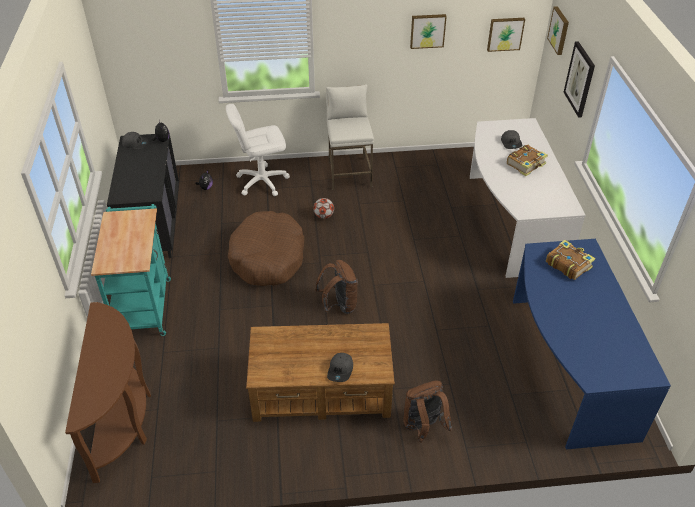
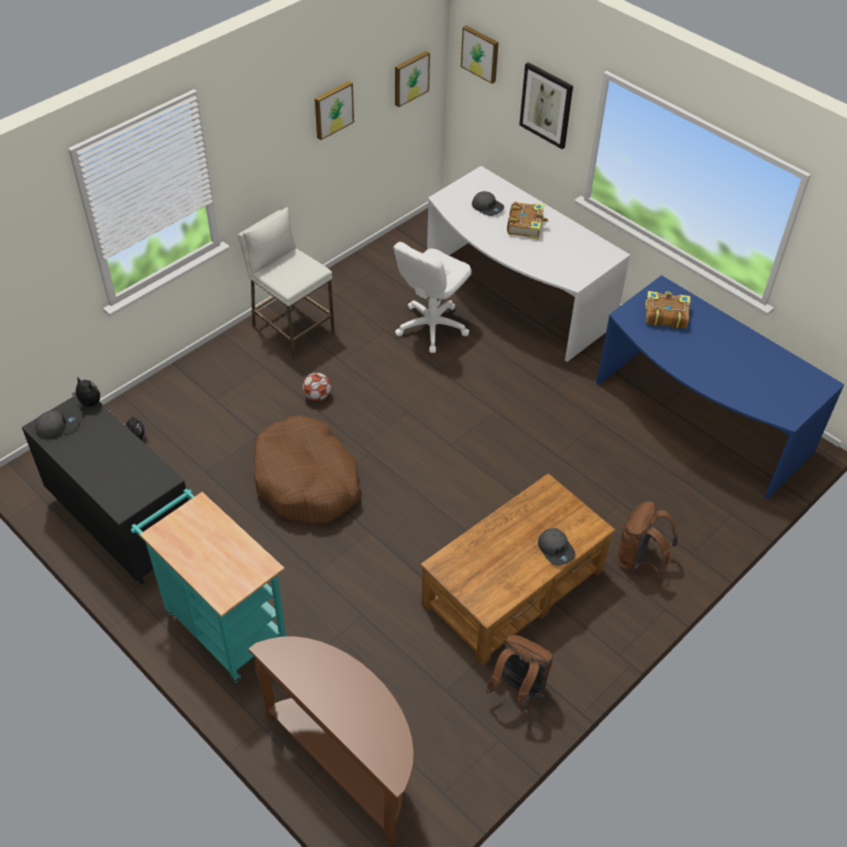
camera: 40 degrees left, 5 degrees up
white office chair [226,104,290,196] -> white office chair moved to [393,242,472,353]
brown backpack [315,260,358,314] -> brown backpack moved to [485,635,553,715]

